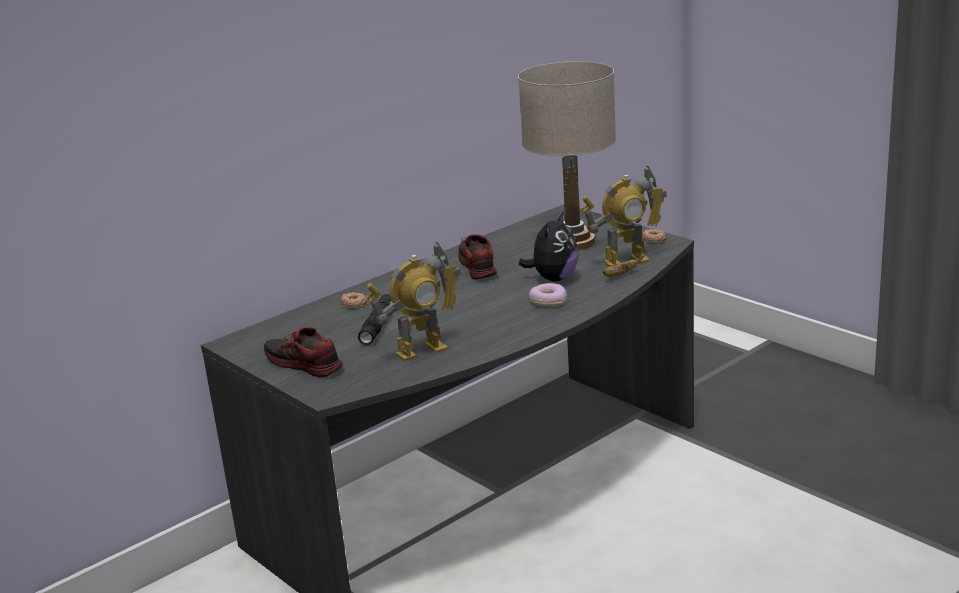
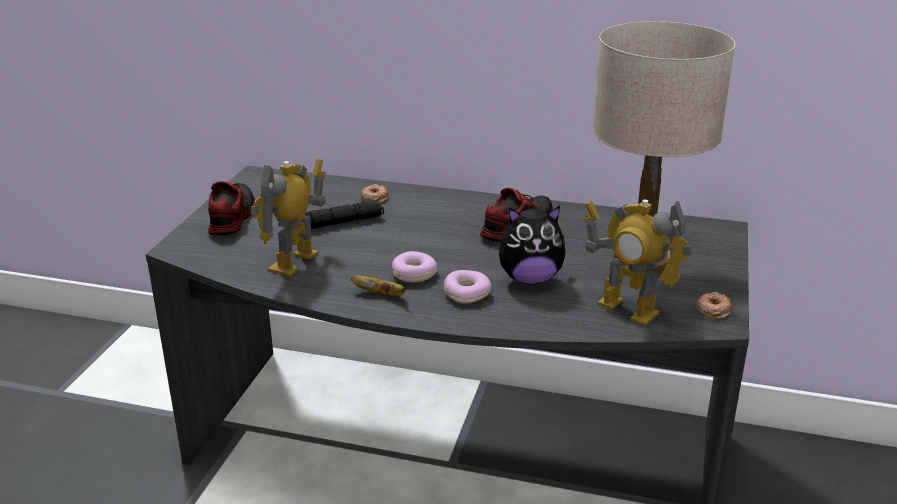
camera: 55 degrees right, 5 degrees up
toy robot [366,242,461,361] -> toy robot turned 90 degrees clockwise [251,158,326,276]
banana [603,256,644,277] -> banana moved to [351,276,407,296]
none -> donut [392,251,437,283]

